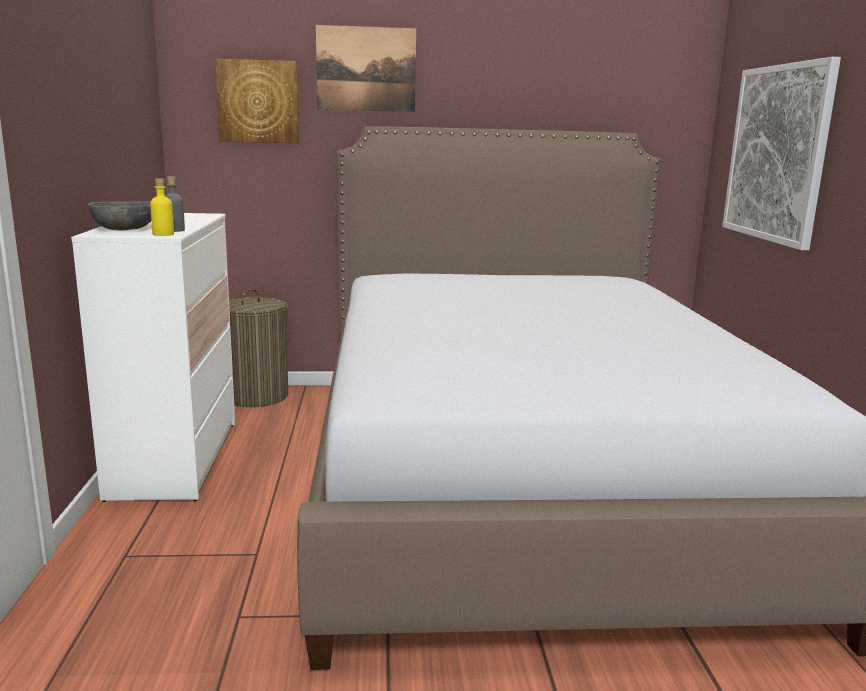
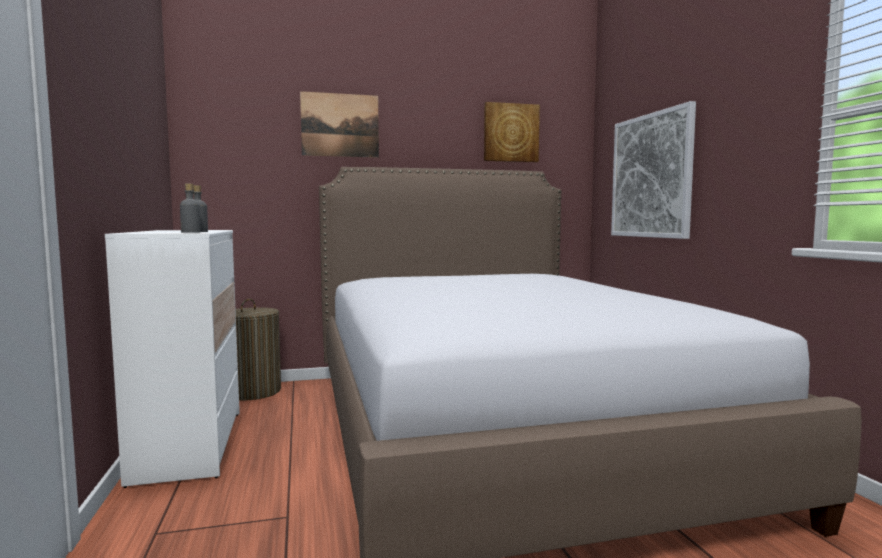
camera: 10 degrees left, 10 degrees down
grey bowl [88,201,151,230] -> none
yellow bottle [150,178,174,236] -> grey bottle [180,184,201,233]
picture [215,59,299,143] -> picture moved to [484,102,540,162]

